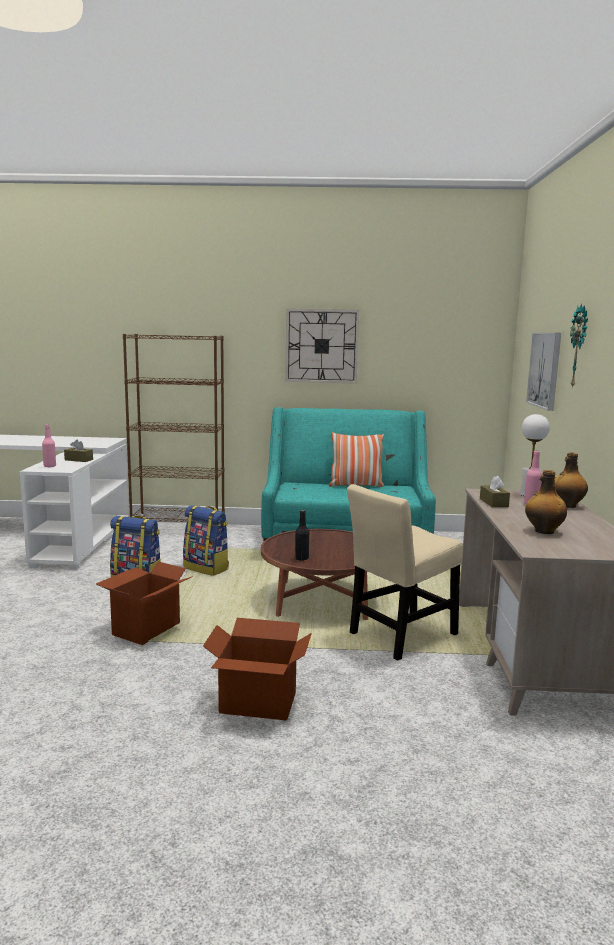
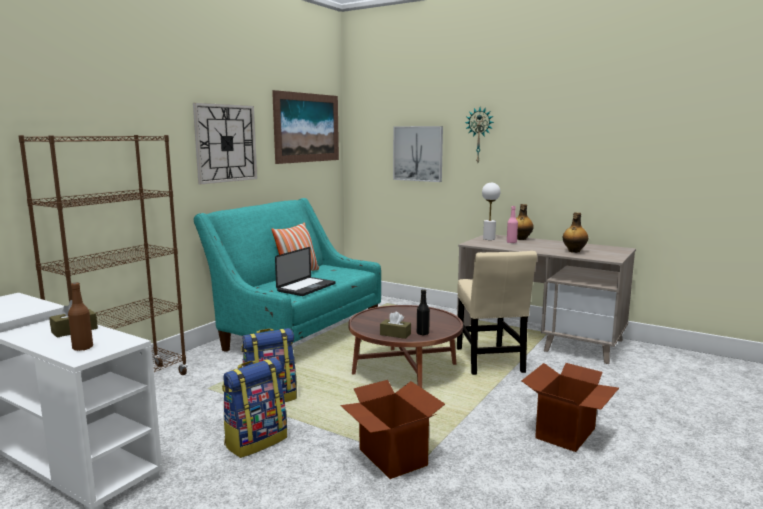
camera: 60 degrees left, 0 degrees up
pink bottle [42,424,56,467] -> brown bottle [68,282,93,351]
brown tissue box [480,476,510,507] -> brown tissue box moved to [380,312,411,339]
none -> picture [272,90,339,164]
none -> laptop [275,247,336,296]

